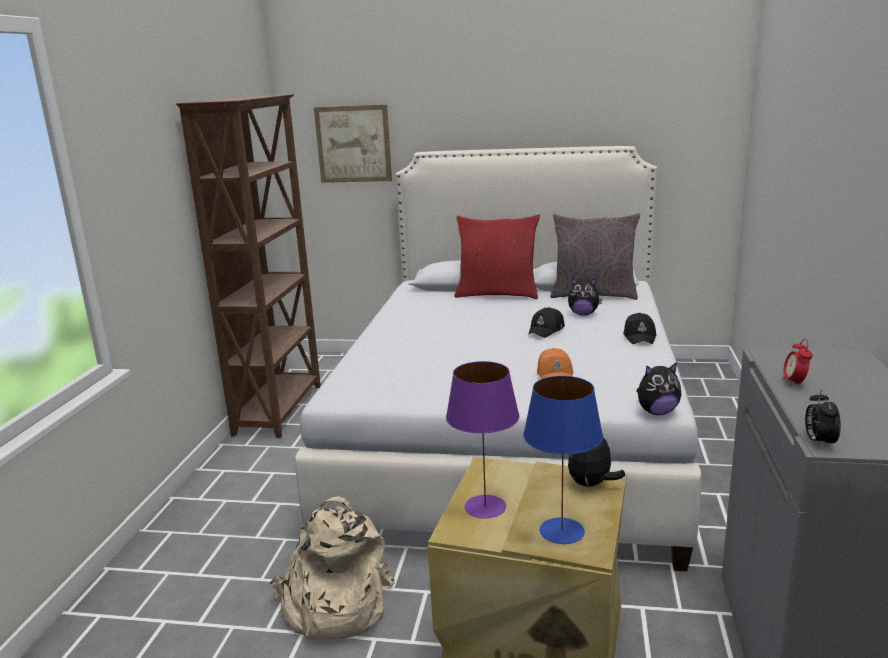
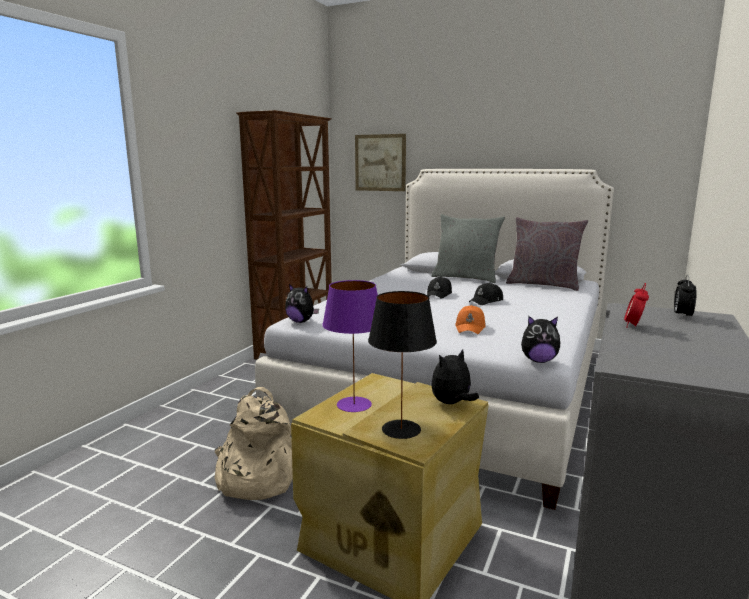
camera: 15 degrees right, 5 degrees down
red pillow [454,214,540,299] -> grey pillow [431,214,505,283]
blue table lamp [523,376,603,544] -> black table lamp [368,291,437,439]
plush toy [568,277,602,315] -> plush toy moved to [285,284,319,323]
black cap [623,313,657,344] -> black cap moved to [427,276,452,299]
alarm clock [805,389,841,449] -> alarm clock moved to [674,275,697,319]

